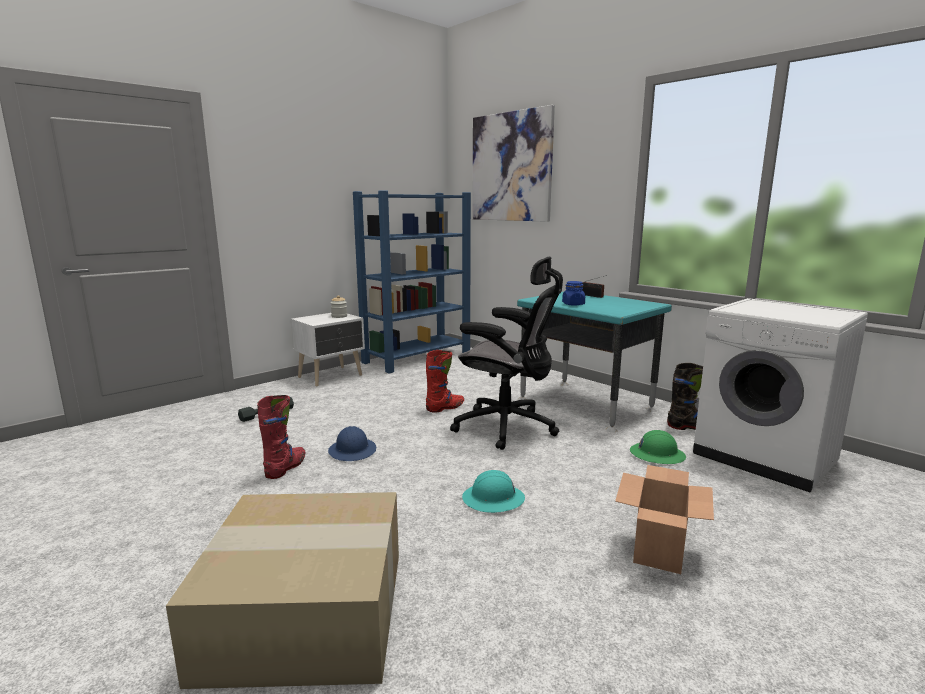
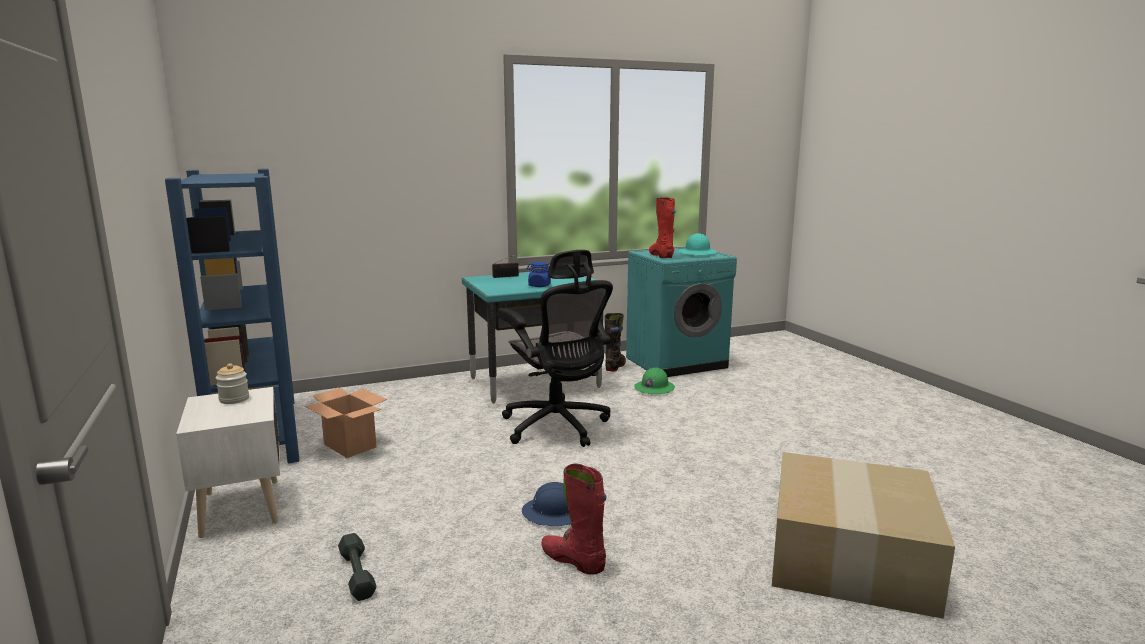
camera: 70 degrees left, 0 degrees up
red boot [426,350,464,413] -> red boot moved to [649,197,676,258]
office chair [450,257,563,450] -> office chair turned 105 degrees clockwise [497,250,613,447]
turquoise hard hat [462,470,525,513] -> turquoise hard hat moved to [679,233,717,255]
picture [472,105,555,222] -> none
cardboard box [615,465,714,574] -> cardboard box moved to [305,388,387,458]
white washing machine [693,298,868,492] -> turquoise washing machine [626,247,737,377]

